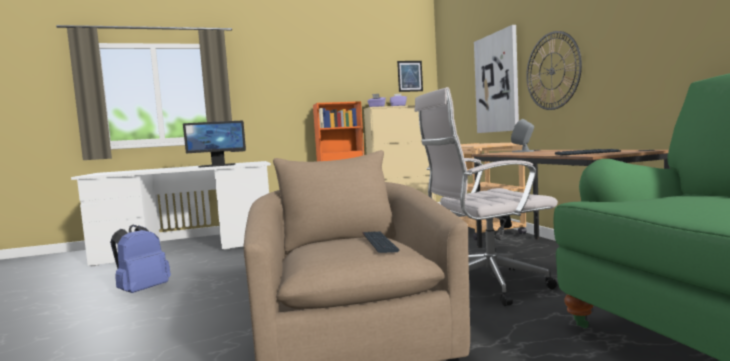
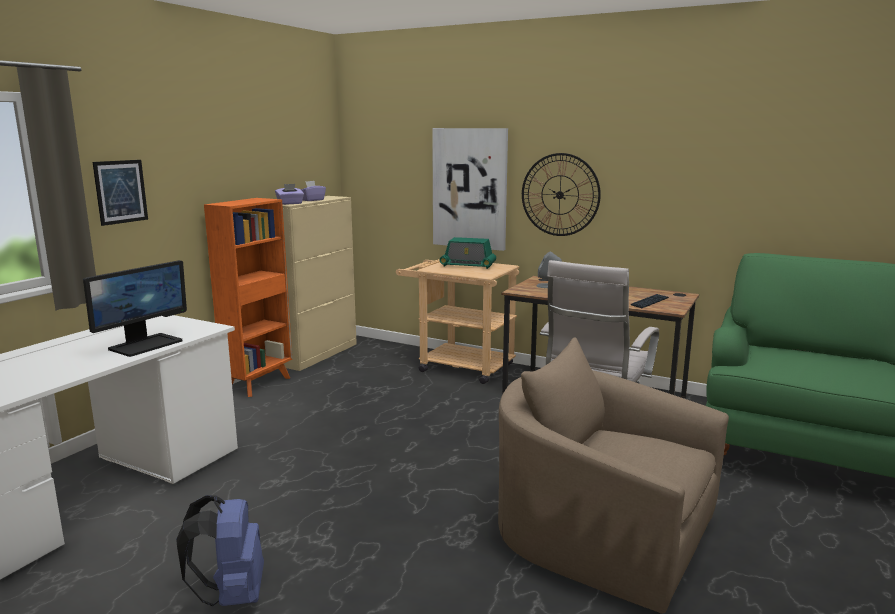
camera: 45 degrees left, 10 degrees up
keyboard [362,231,399,253] -> none
picture [397,61,423,92] -> picture moved to [93,160,148,226]
none -> radio [440,237,496,269]

